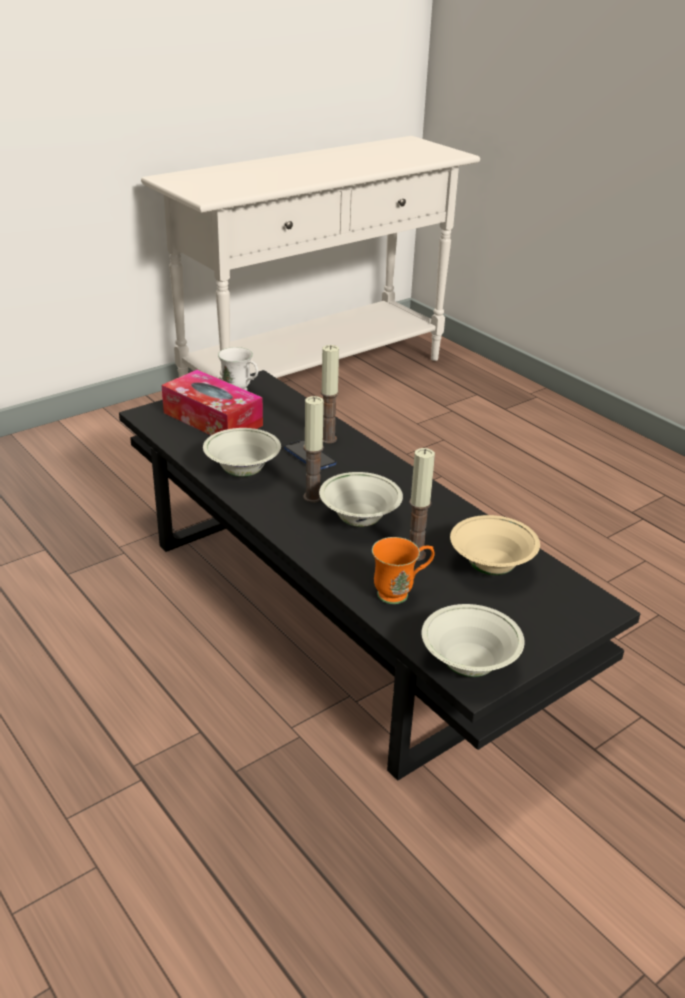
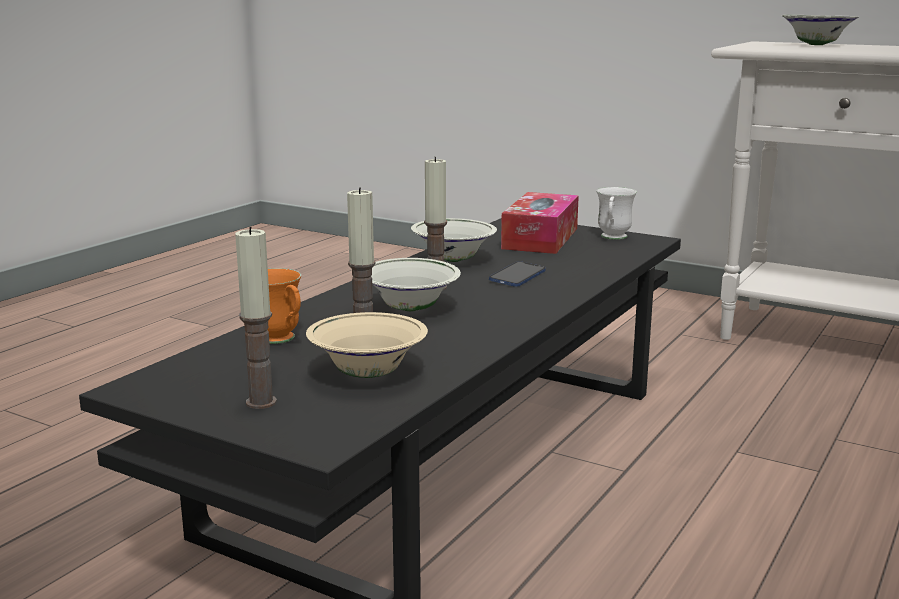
camera: 70 degrees right, 15 degrees down
candle [321,345,339,443] -> candle moved to [235,227,277,409]
white bowl [422,604,524,677] -> white bowl moved to [782,15,859,45]

